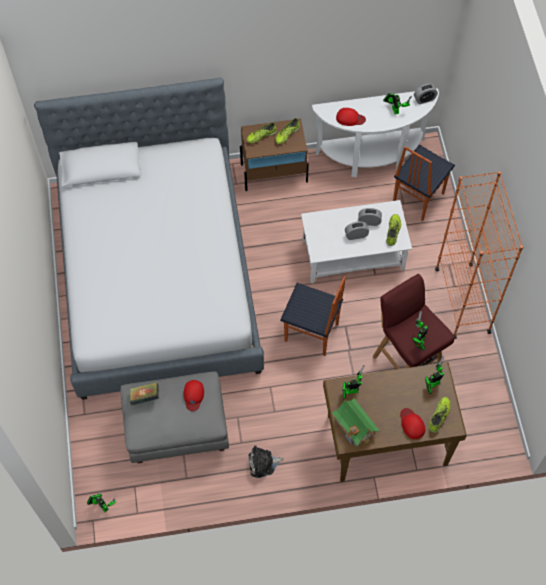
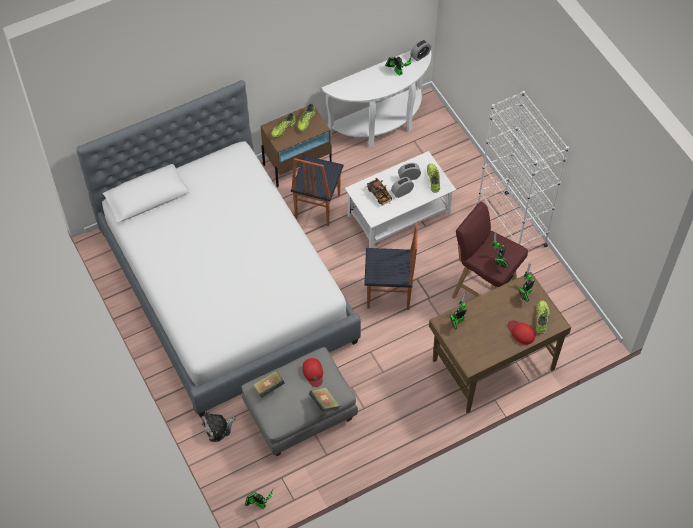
camera: 20 degrees left, 5 degrees down
plush toy [248,445,284,478] -> plush toy moved to [202,411,236,442]
toy house [332,398,380,447] -> none
red cap [336,108,366,126] -> none
chair [393,145,455,221] -> chair moved to [291,155,344,226]
orange bookcase [435,171,523,339] -> white bookcase [477,91,569,247]
none -> book [309,388,340,413]
none -> toy truck [367,178,392,205]

